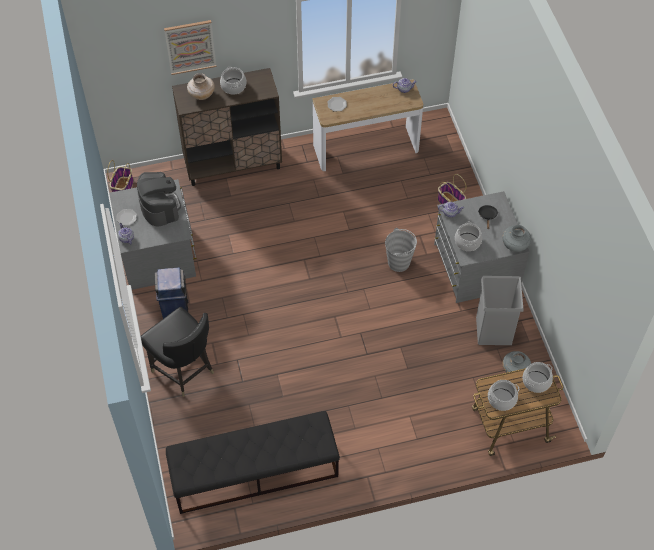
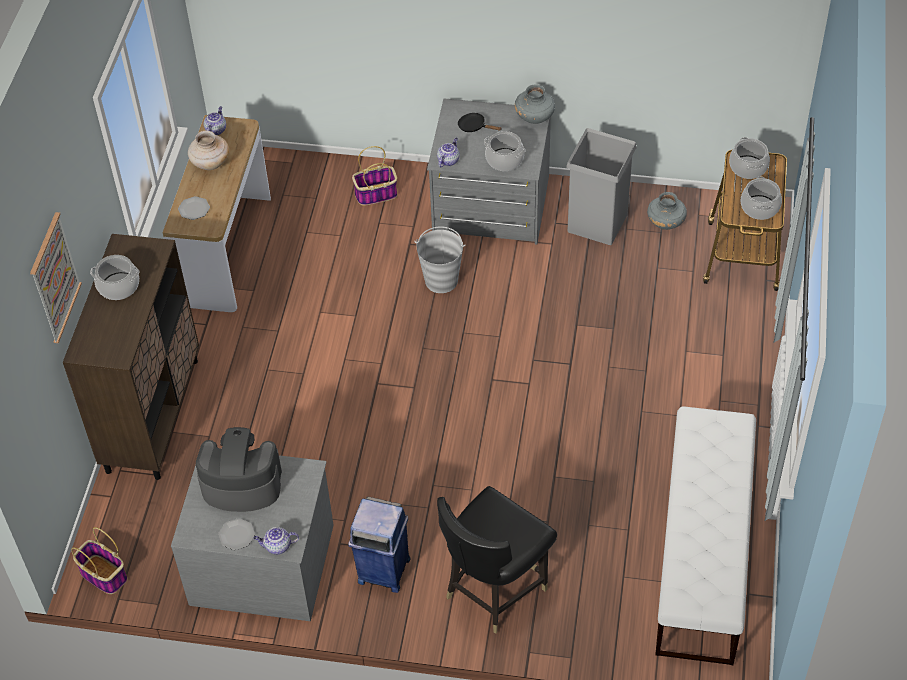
camera: 65 degrees left, 5 degrees down
black chair [141,307,214,397] -> black chair turned 150 degrees clockwise [437,486,557,634]
black bench [166,411,340,514] -> white bench [655,406,756,665]
beige vase [187,73,215,100] -> beige vase moved to [188,131,229,170]

